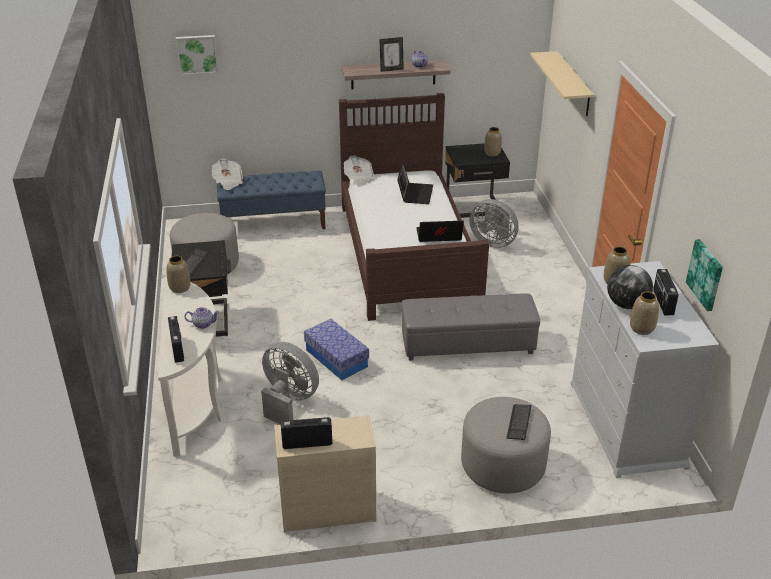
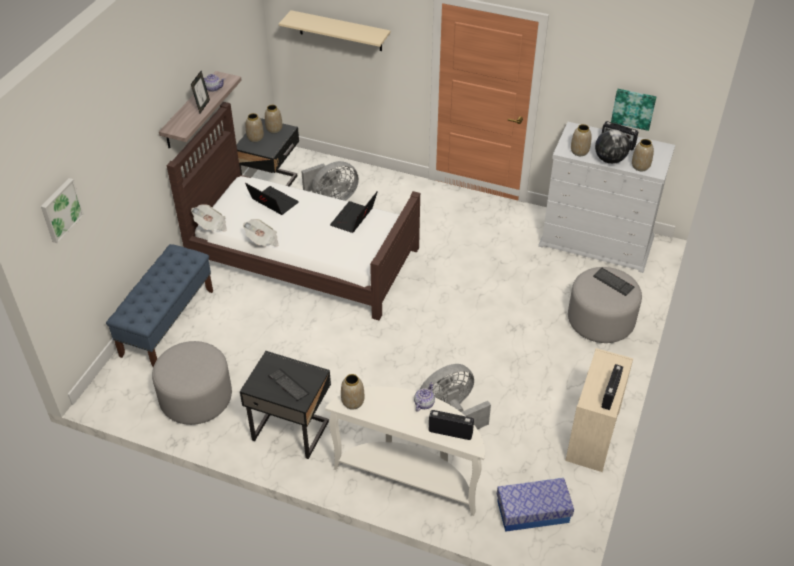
camera: 60 degrees left, 10 degrees up
newspaper [212,159,243,190] -> newspaper moved to [243,219,279,247]
storage box [304,319,369,380] -> storage box moved to [497,478,574,532]
grey ottoman [402,293,540,361] -> none
none -> vase [245,113,264,142]

